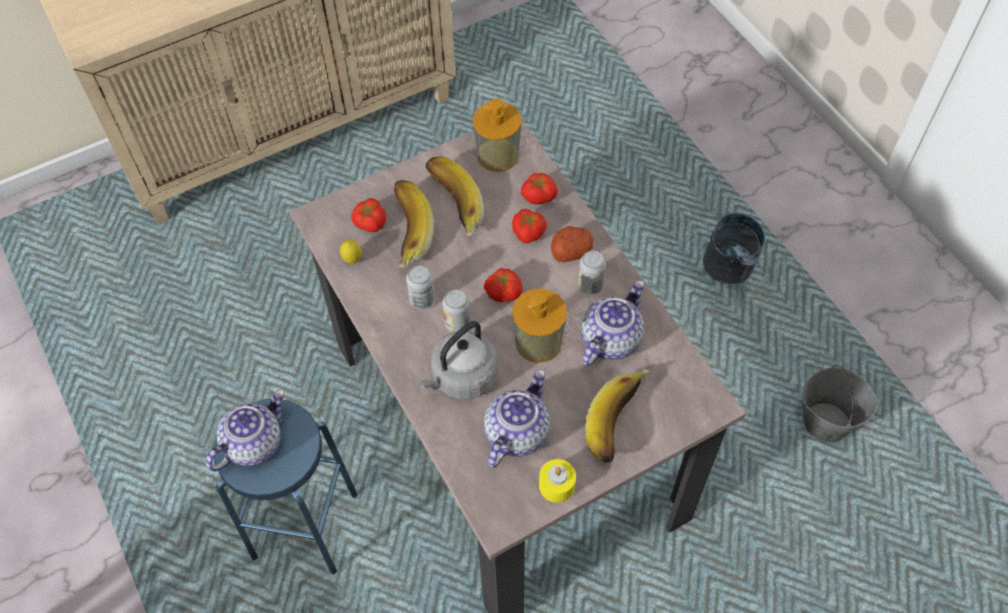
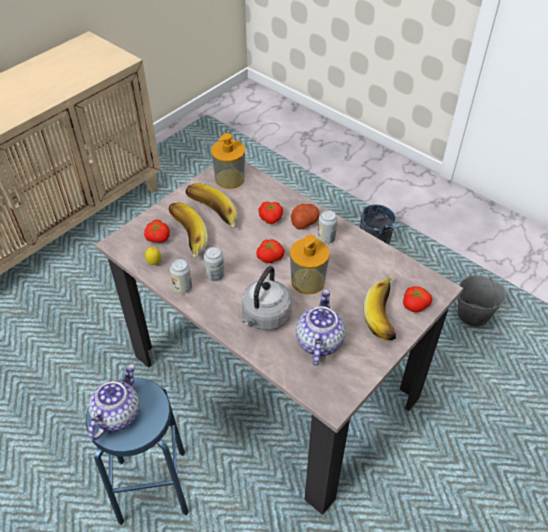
camera: 20 degrees left, 10 degrees down
can [442,290,471,332] -> can moved to [170,259,192,294]
tomato [521,173,558,205] -> tomato moved to [403,286,432,312]
yellow candle [539,459,576,503] -> none
teapot [581,280,644,366] -> none

